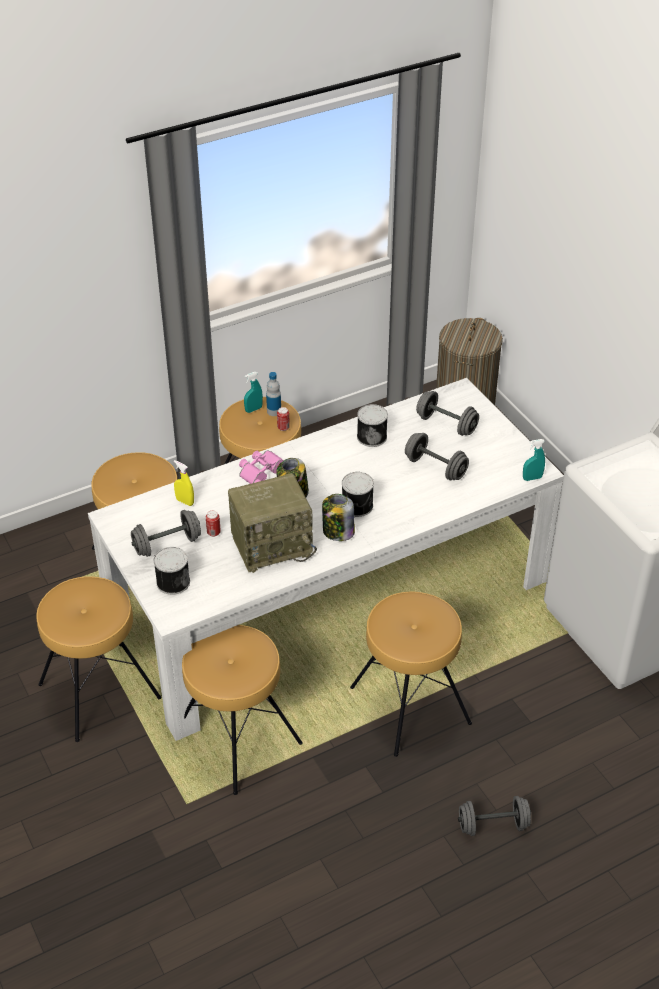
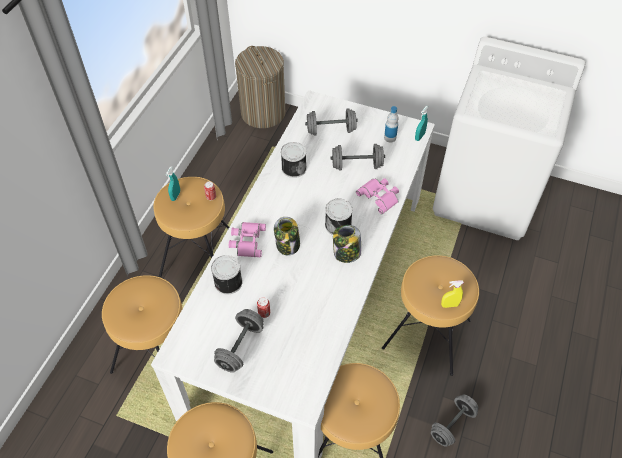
camera: 40 degrees left, 10 degrees up
can [154,547,190,595] -> can moved to [211,255,243,295]
yellow spray bottle [174,460,194,506] -> yellow spray bottle moved to [441,280,464,308]
radio [228,473,317,573] -> none
bottle [266,372,281,416] -> bottle moved to [384,106,399,142]
grey dumbbell [458,796,531,836] -> grey dumbbell moved to [431,395,478,447]
none -> pink binoculars [356,178,399,214]

